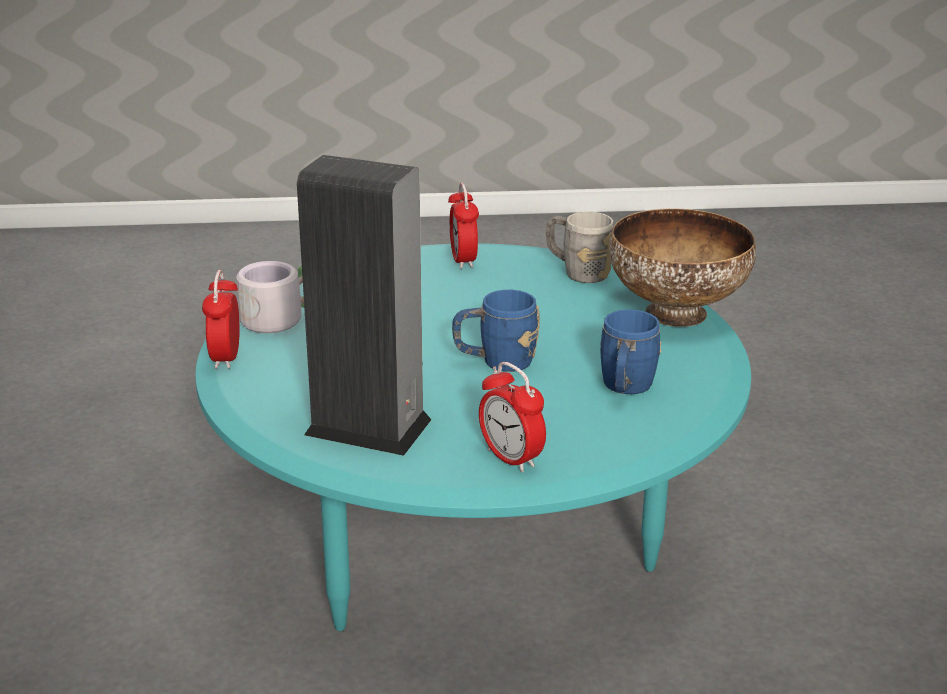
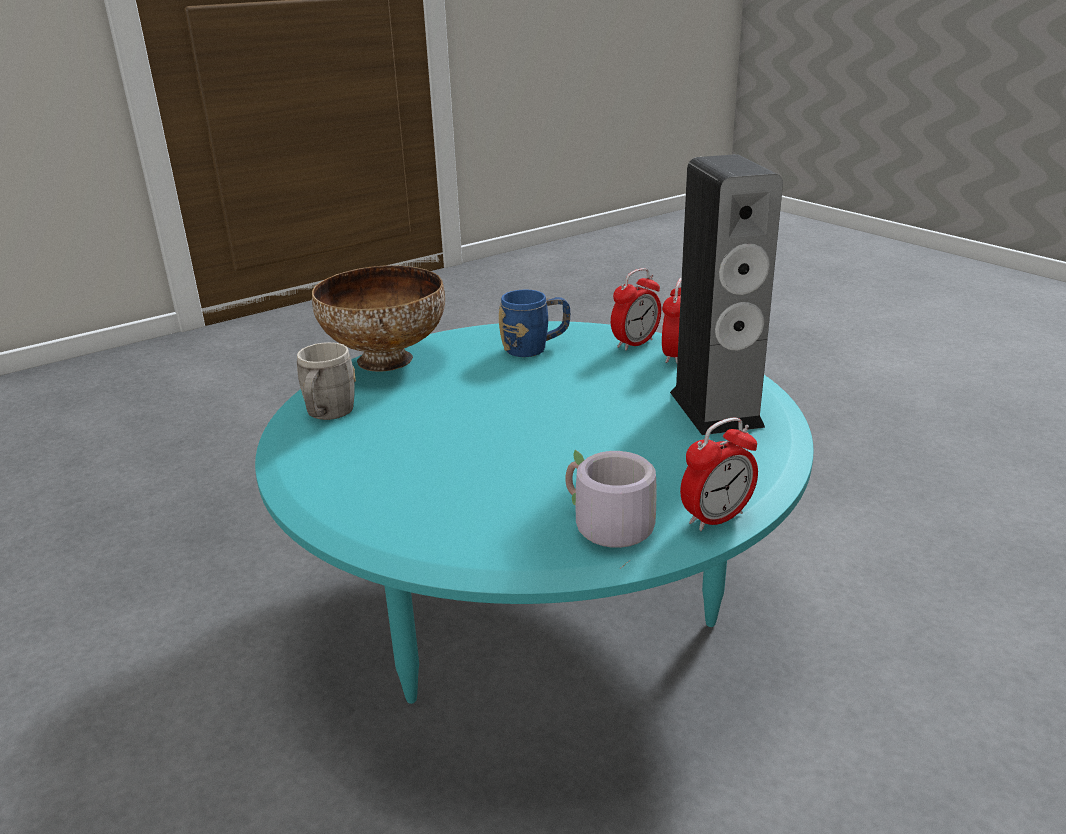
camera: 120 degrees left, 0 degrees up
alarm clock [448,183,479,269] -> alarm clock moved to [611,268,661,351]
blue mug [452,290,540,372] -> none

